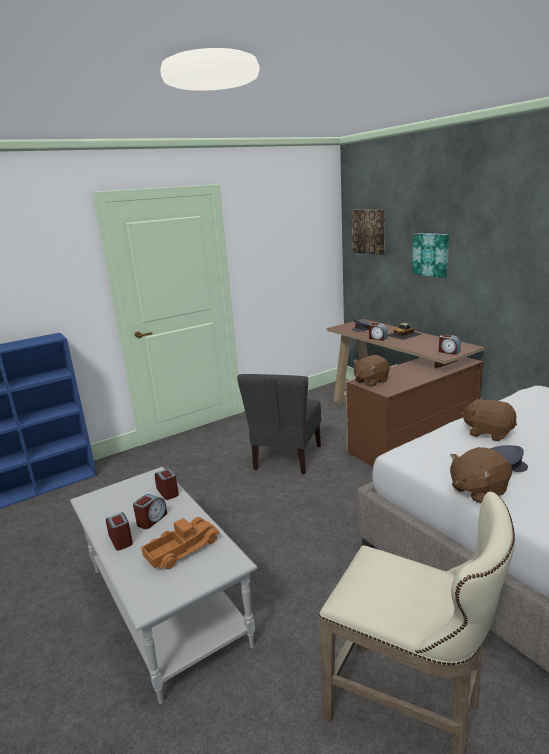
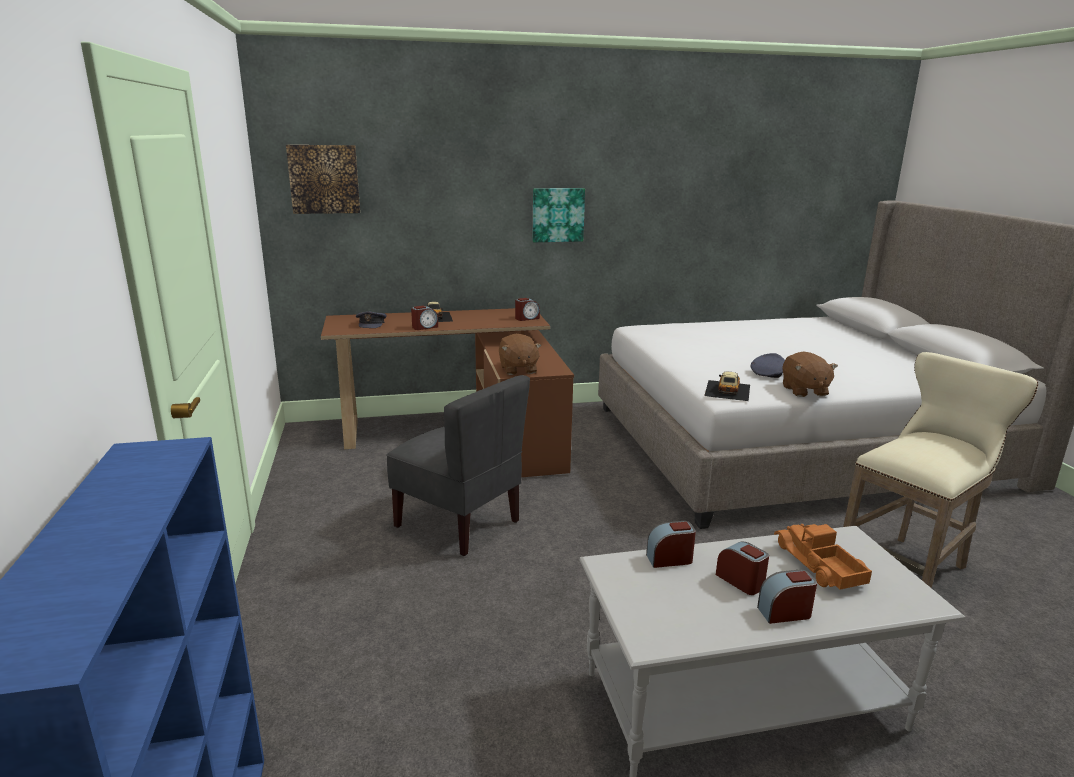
camera: 70 degrees left, 0 degrees up
picture [412,233,449,278] -> picture moved to [533,188,585,242]
brown plush toy [461,397,517,441] -> none
none -> toy car [704,372,750,401]

